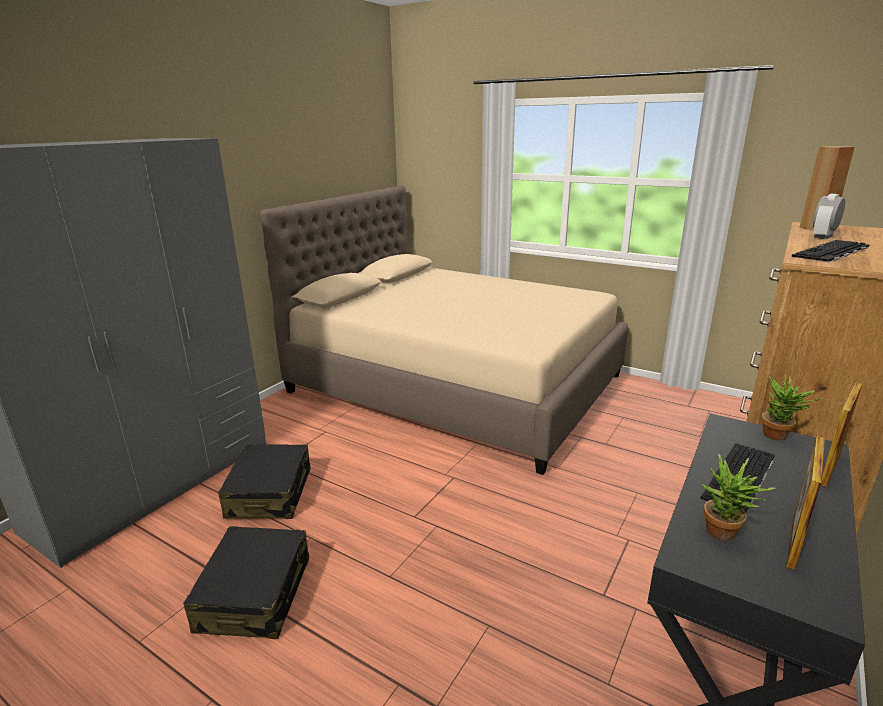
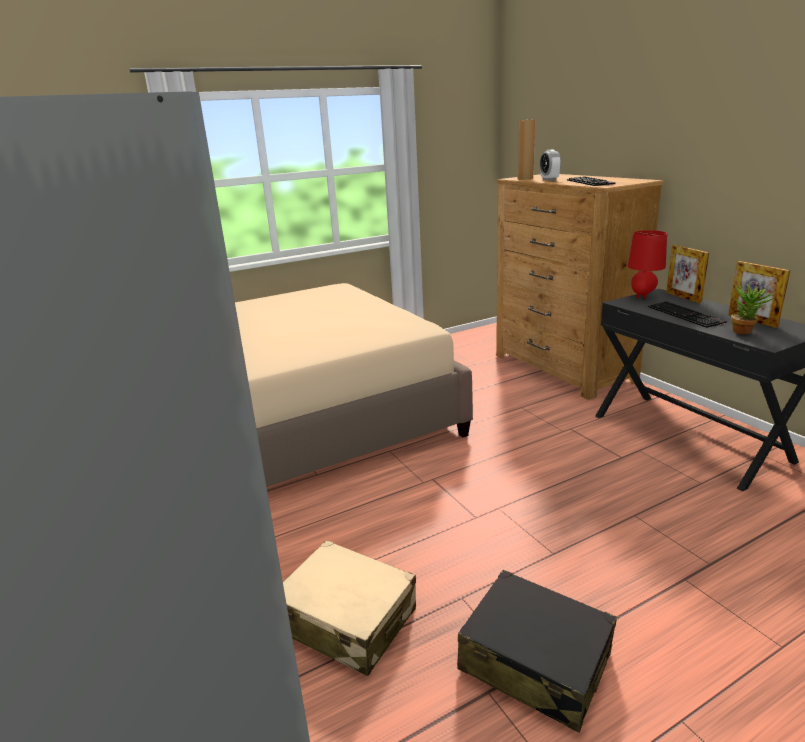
camera: 60 degrees left, 0 degrees up
black suitcase [218,444,311,519] -> beige suitcase [283,540,416,676]
potted plant [761,375,822,440] -> red table lamp [628,230,667,299]

